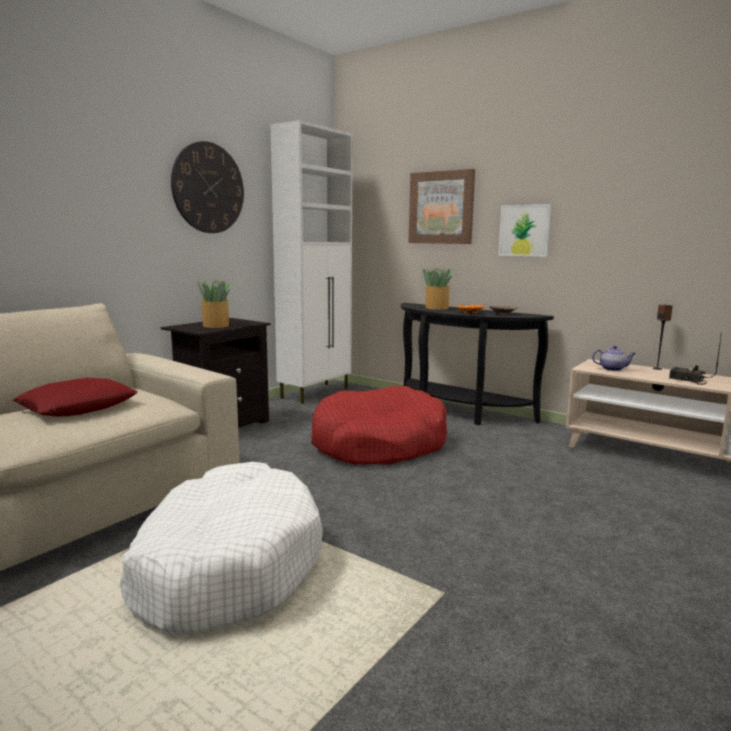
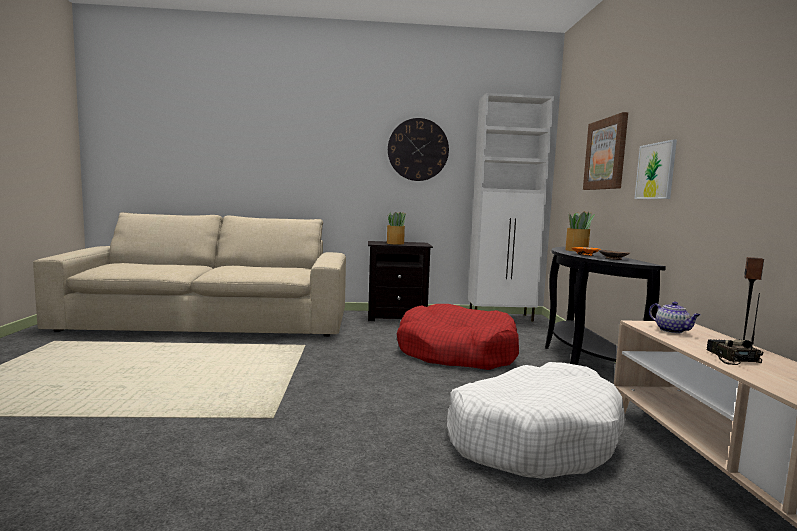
camera: 50 degrees right, 5 degrees down
red pillow [13,378,138,417] -> none
white dog bed [120,462,323,635] -> white dog bed moved to [447,362,626,479]

